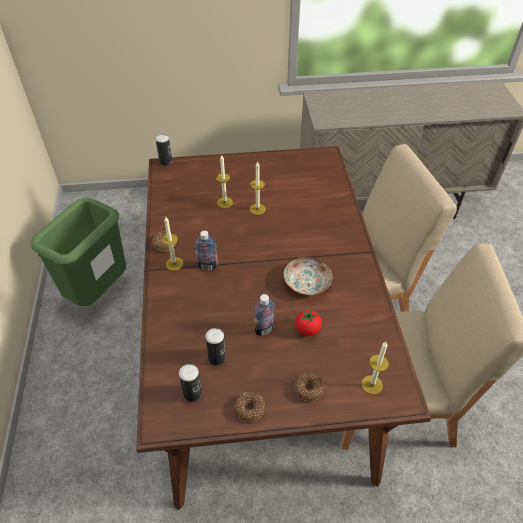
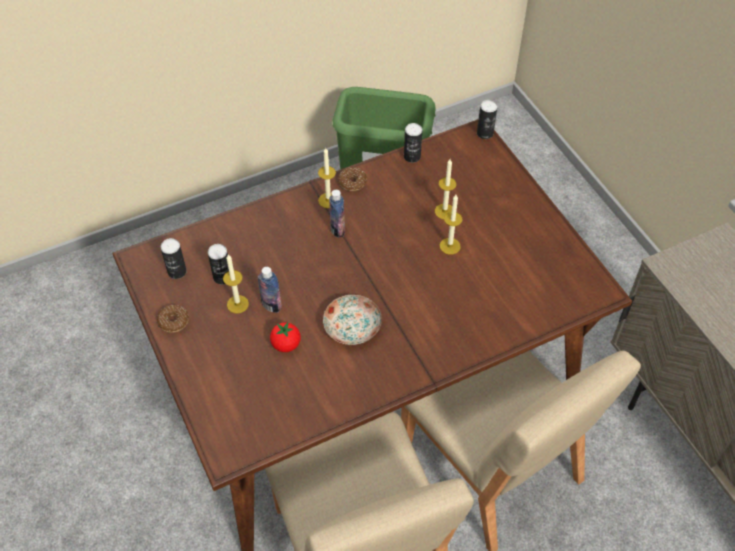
camera: 70 degrees right, 5 degrees up
donut [294,373,325,401] -> none
candle [361,342,389,394] -> candle moved to [223,254,249,313]
none -> can [404,123,422,163]

